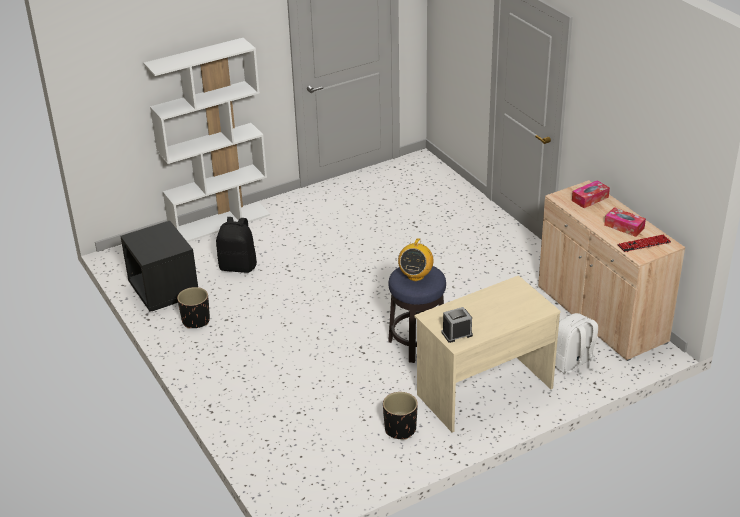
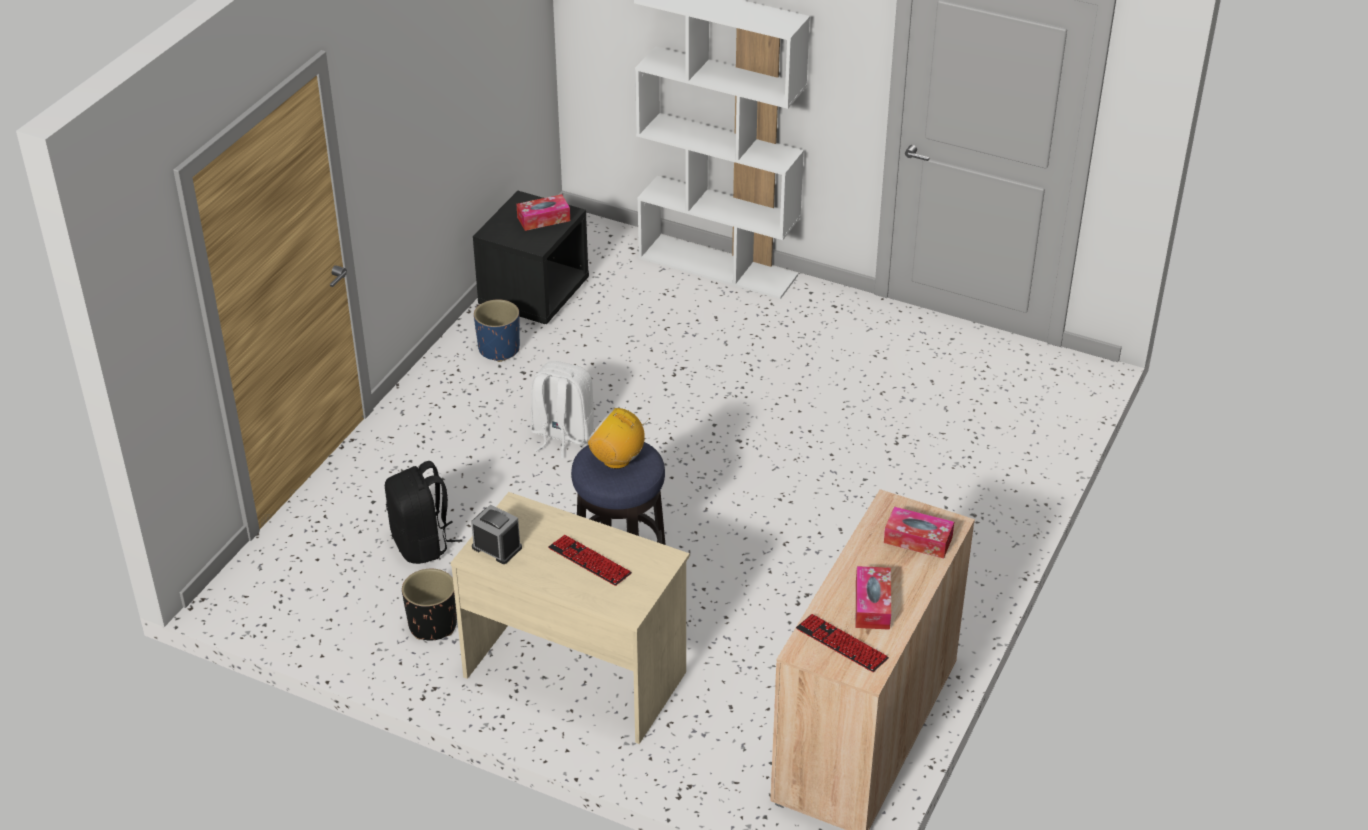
camera: 55 degrees right, 5 degrees up
black planter [177,287,210,329] -> blue planter [474,300,520,362]
black backpack [216,217,257,273] -> black backpack moved to [385,461,462,564]
radio [398,238,434,281] -> radio turned 45 degrees clockwise [587,408,650,469]
white backpack [555,313,598,380] -> white backpack moved to [531,361,594,458]
none -> tissue box [516,194,570,231]
none -> keyboard [548,535,632,586]

